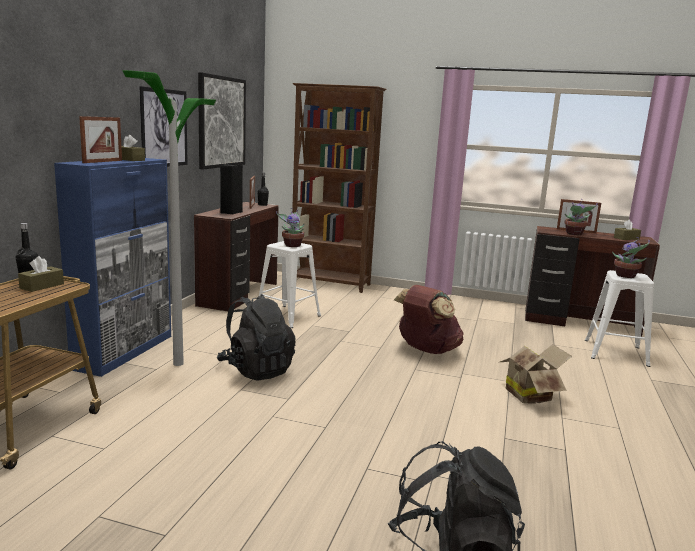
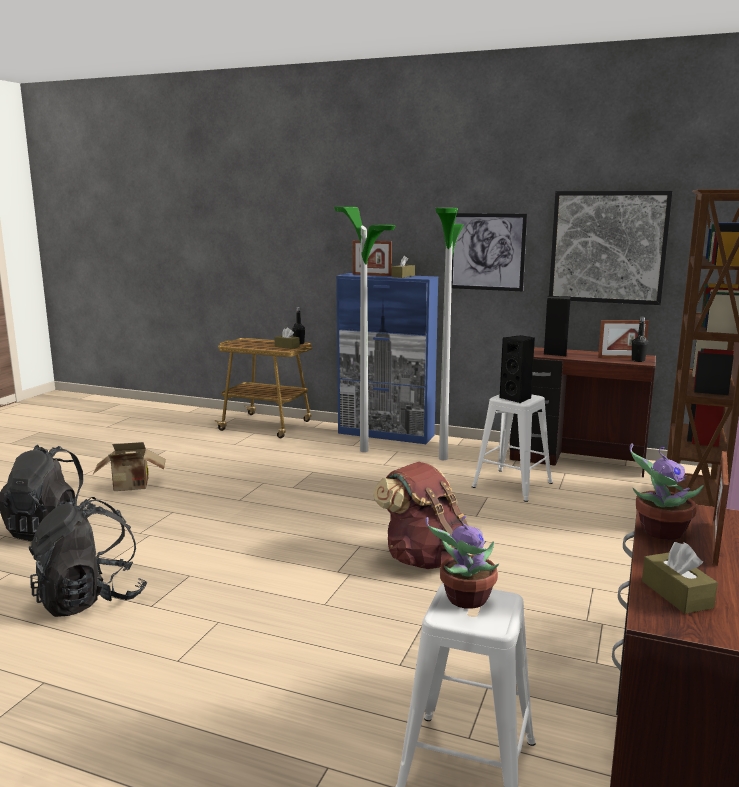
camera: 95 degrees right, 0 degrees up
black backpack [217,294,296,381] -> black backpack moved to [29,497,147,617]
potted plant [276,208,304,247] -> black speaker [500,335,535,403]
cardboard box [500,344,572,404] -> cardboard box moved to [93,442,166,491]
none -> floor lamp [435,208,463,460]

